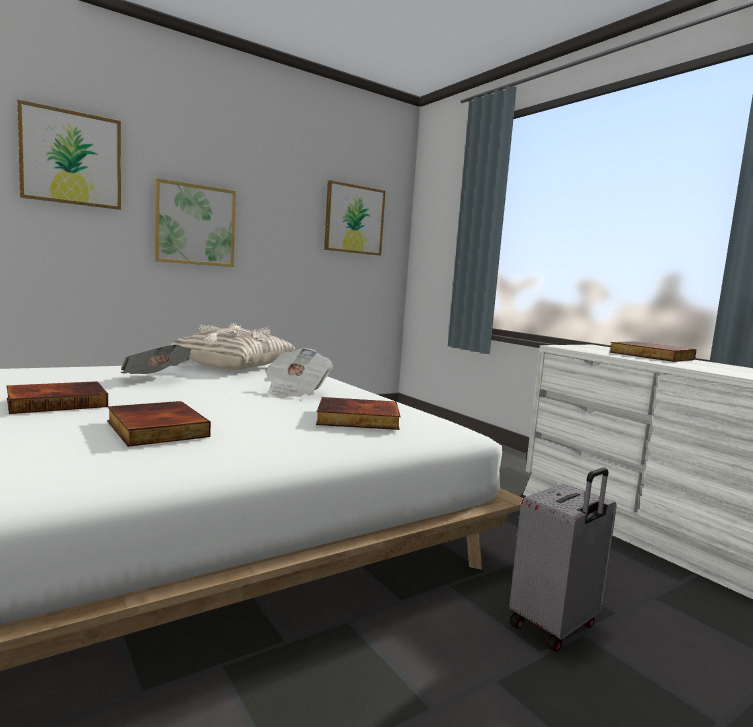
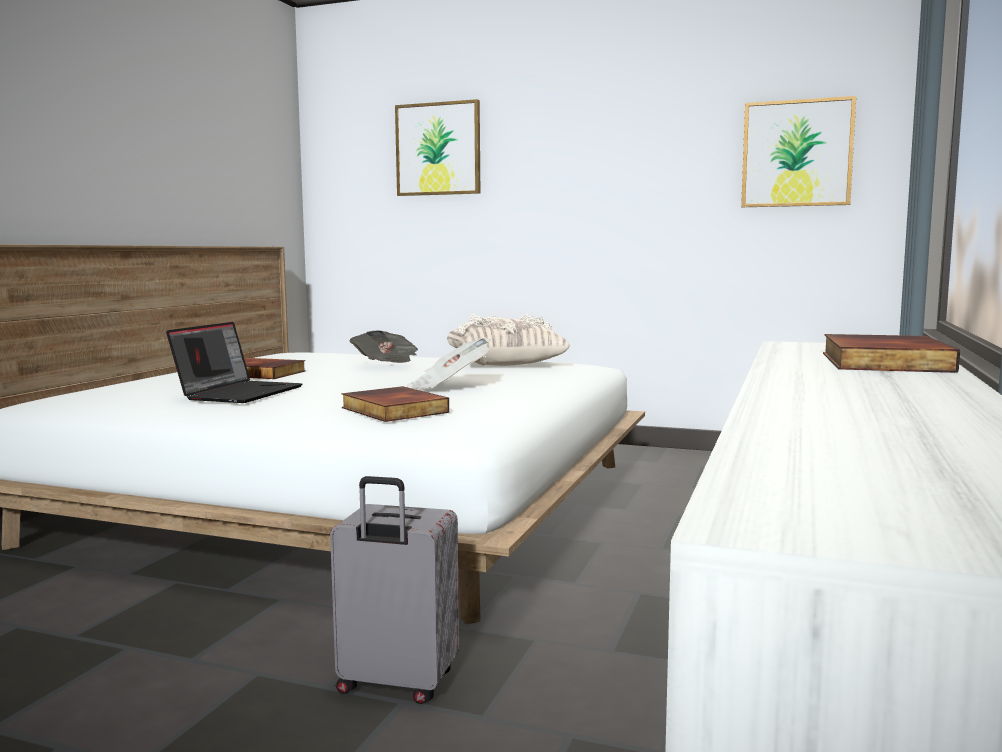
camera: 55 degrees right, 0 degrees up
book [107,401,211,447] -> laptop [166,322,302,403]
picture [155,178,236,267] -> none

